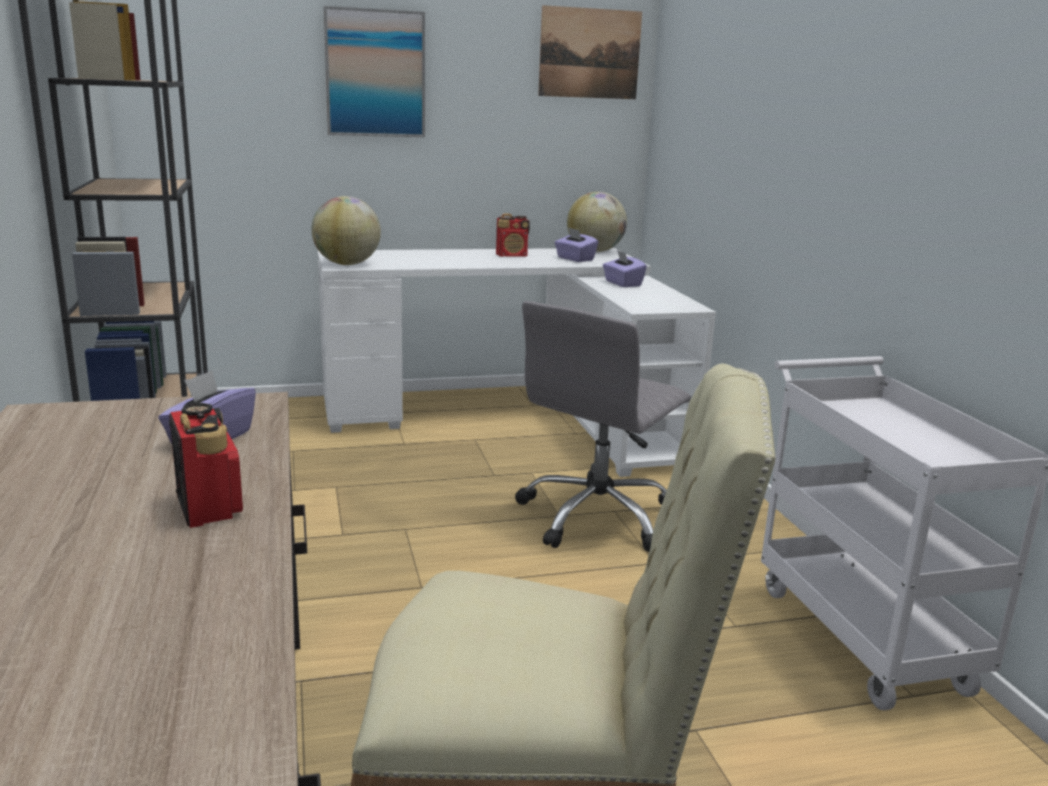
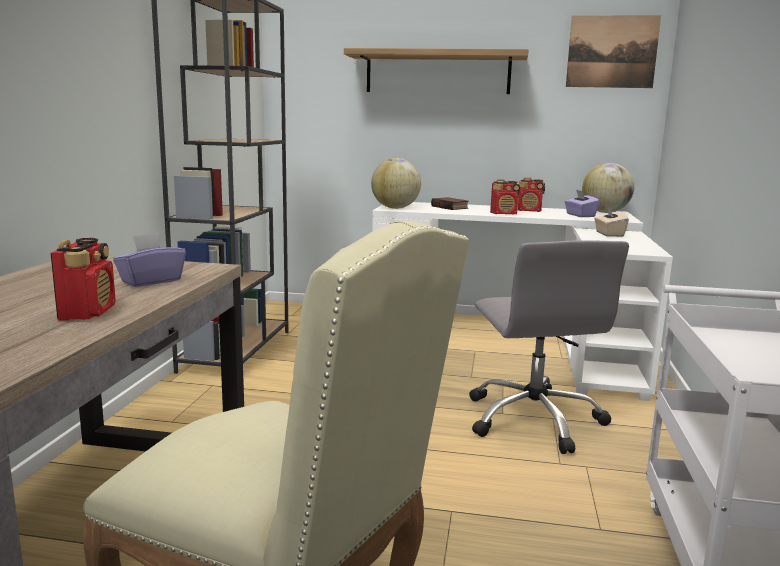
camera: 25 degrees right, 5 degrees down
picture [323,6,425,137] -> shelf [344,48,529,94]
grey office chair [515,301,691,552] -> grey office chair turned 75 degrees counterclockwise [470,240,629,454]
purple tissue box [603,250,647,287] -> beige tissue box [594,206,629,237]
none -> book [431,197,469,210]
none -> radio [490,179,520,215]

